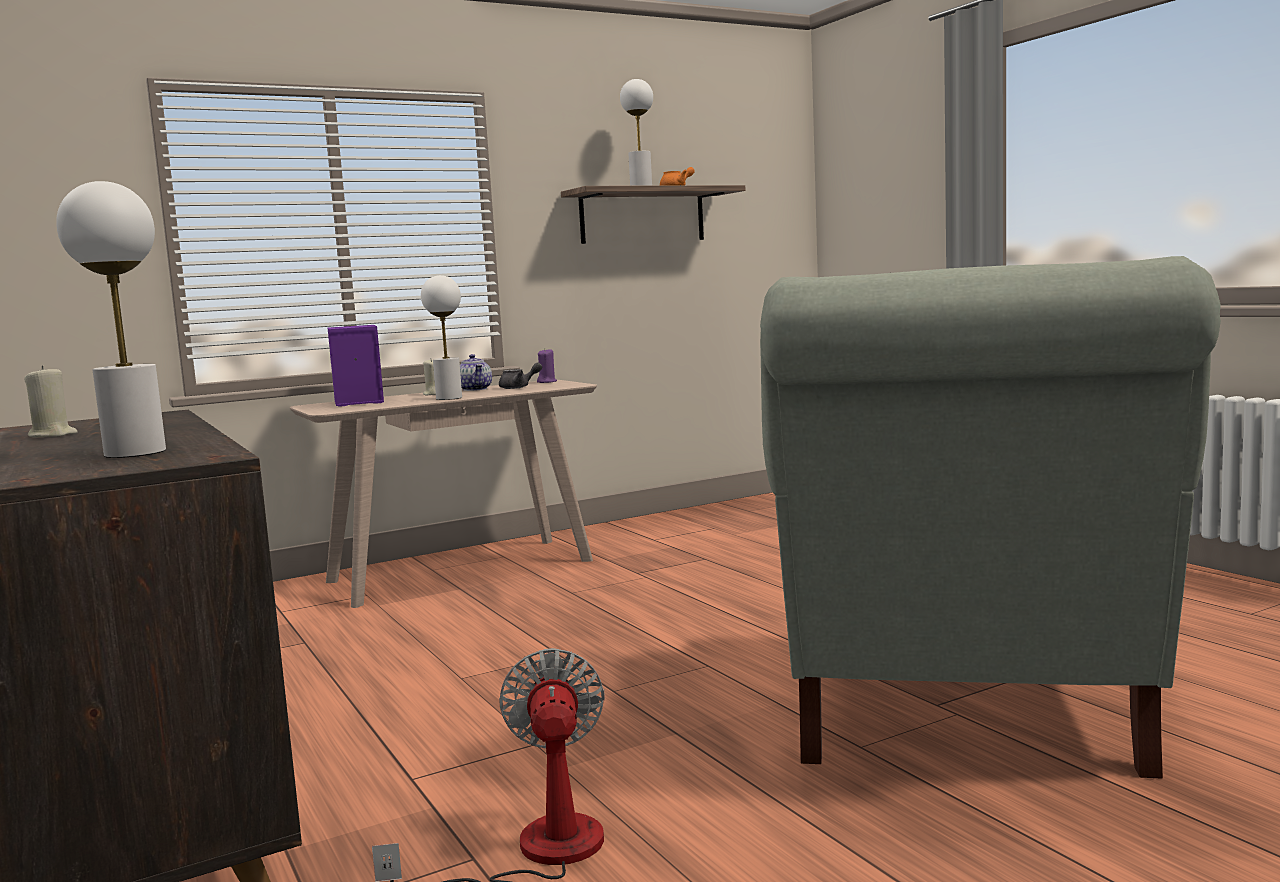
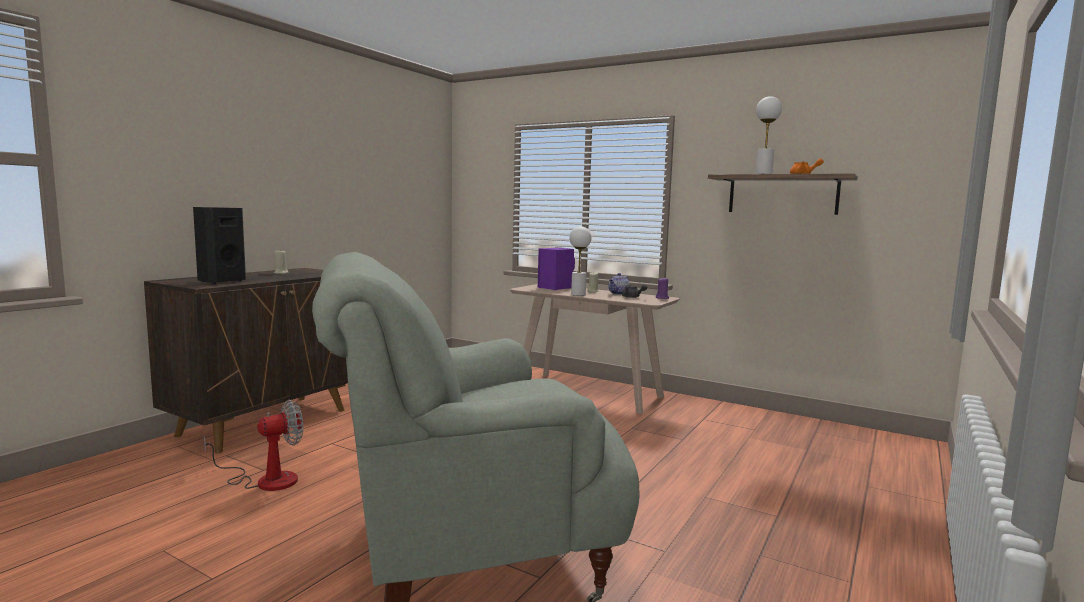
camera: 60 degrees right, 0 degrees up
white table lamp [56,181,166,458] -> black speaker [193,207,246,284]

